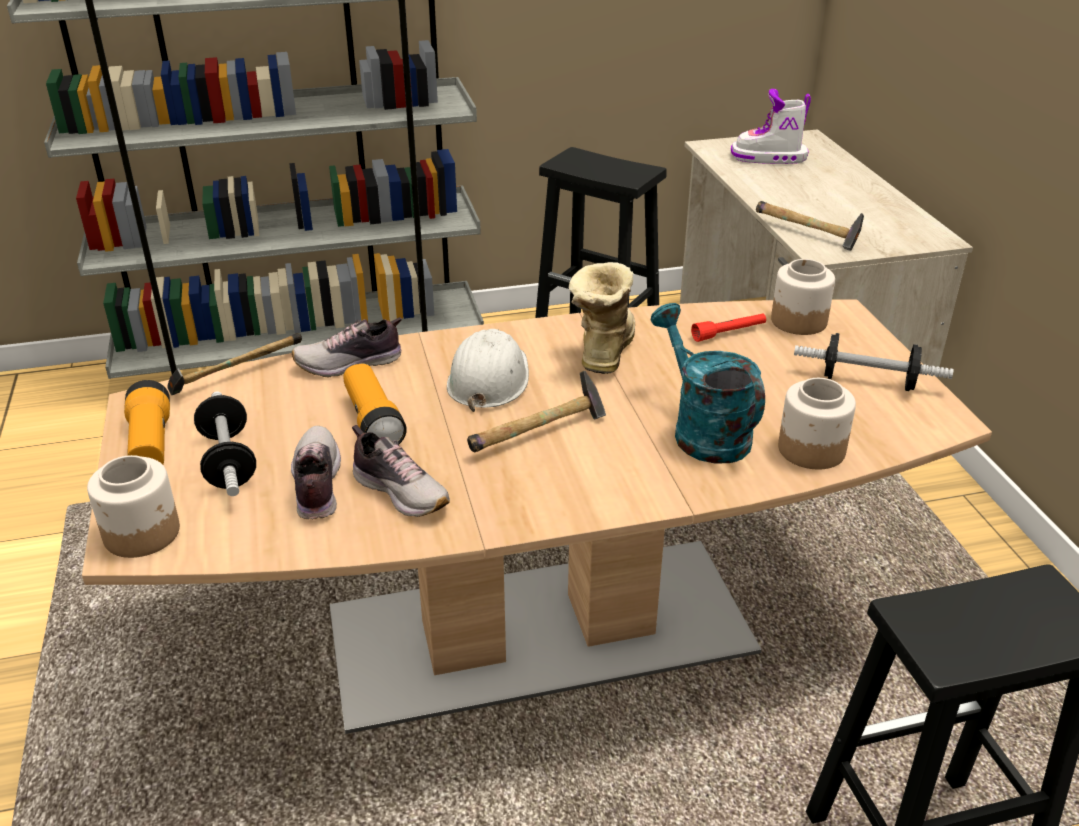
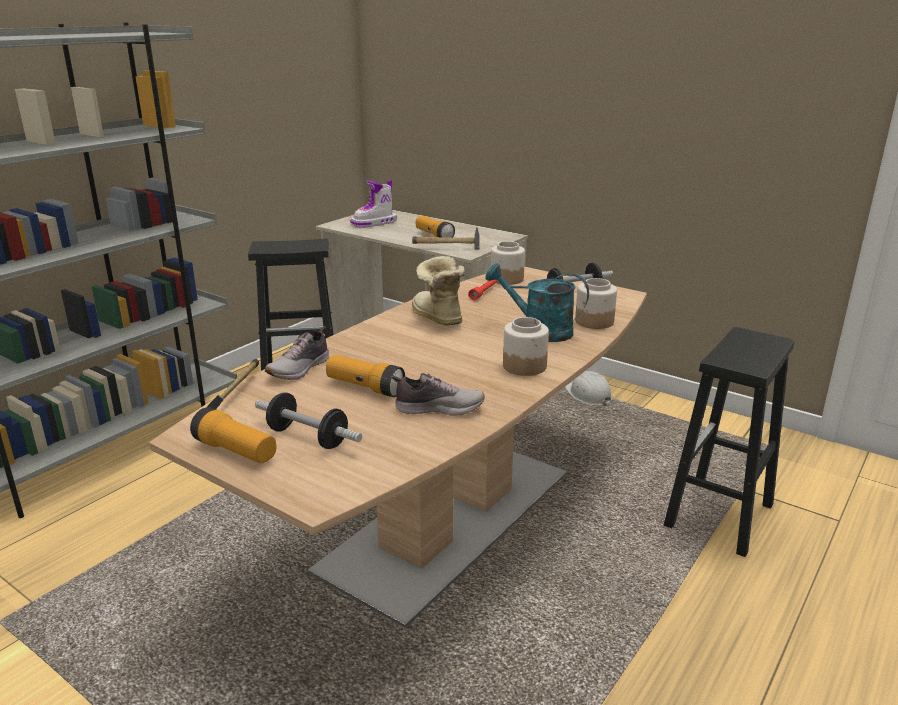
camera: 40 degrees left, 10 degrees down
jar [87,455,180,558] -> jar moved to [503,317,549,376]
shoe [291,426,341,519] -> none
white hard hat [447,329,529,412] -> white hard hat moved to [565,371,613,406]
hammer [467,371,606,452] -> none
none -> flashlight [416,216,455,238]

